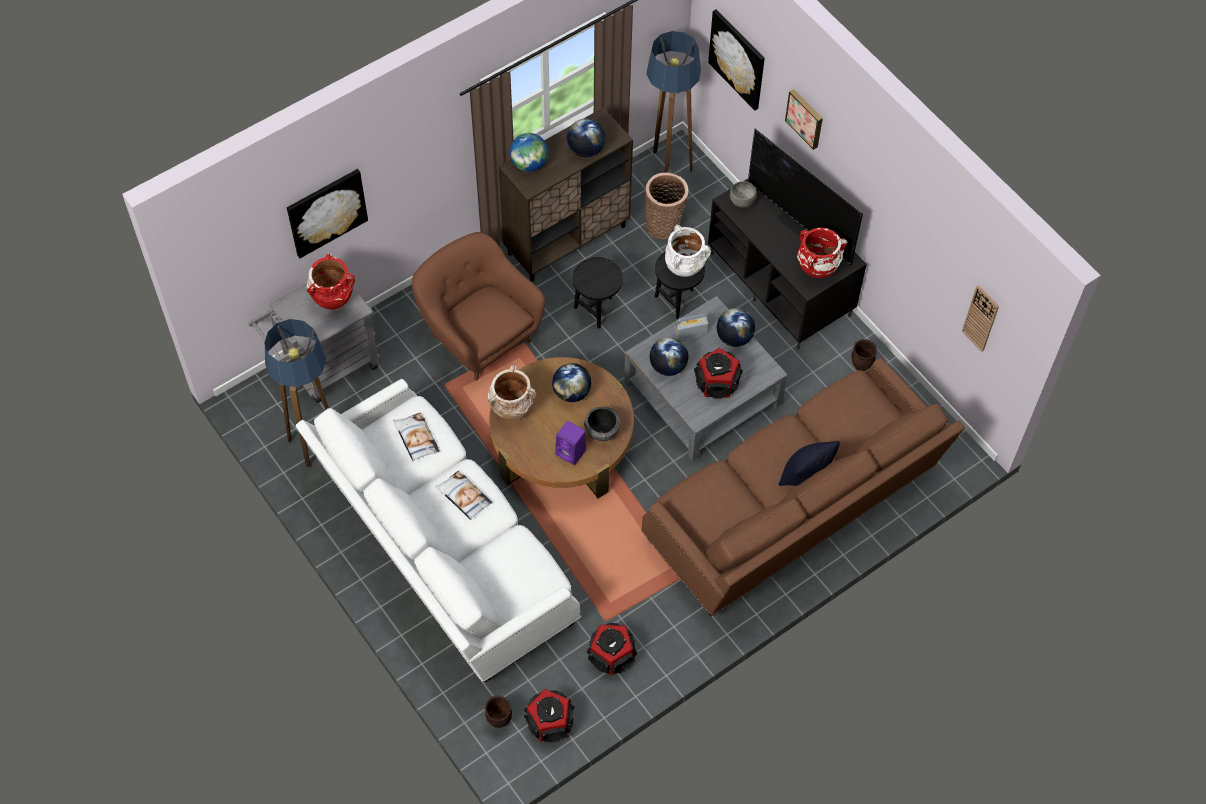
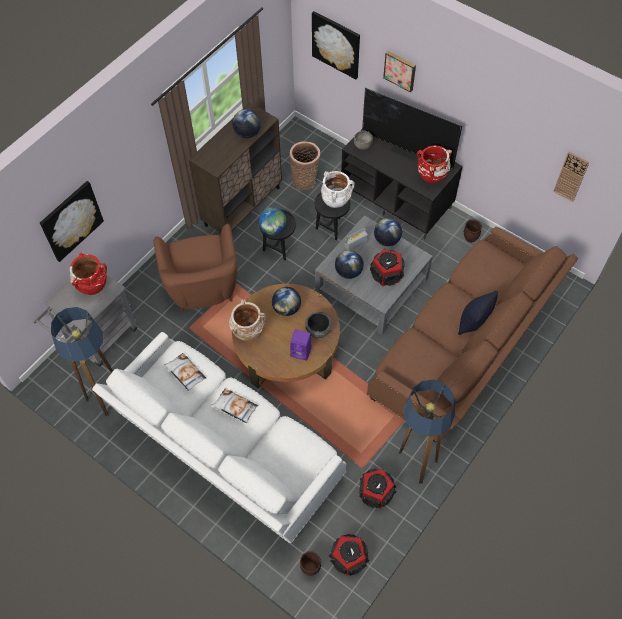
camera: 15 degrees left, 0 degrees up
brown armchair [412,232,545,381] -> brown armchair turned 135 degrees counterclockwise [154,223,238,312]
globe [510,133,548,172] -> globe moved to [259,207,287,235]
floor lamp [646,31,701,173] -> floor lamp moved to [399,379,455,484]

